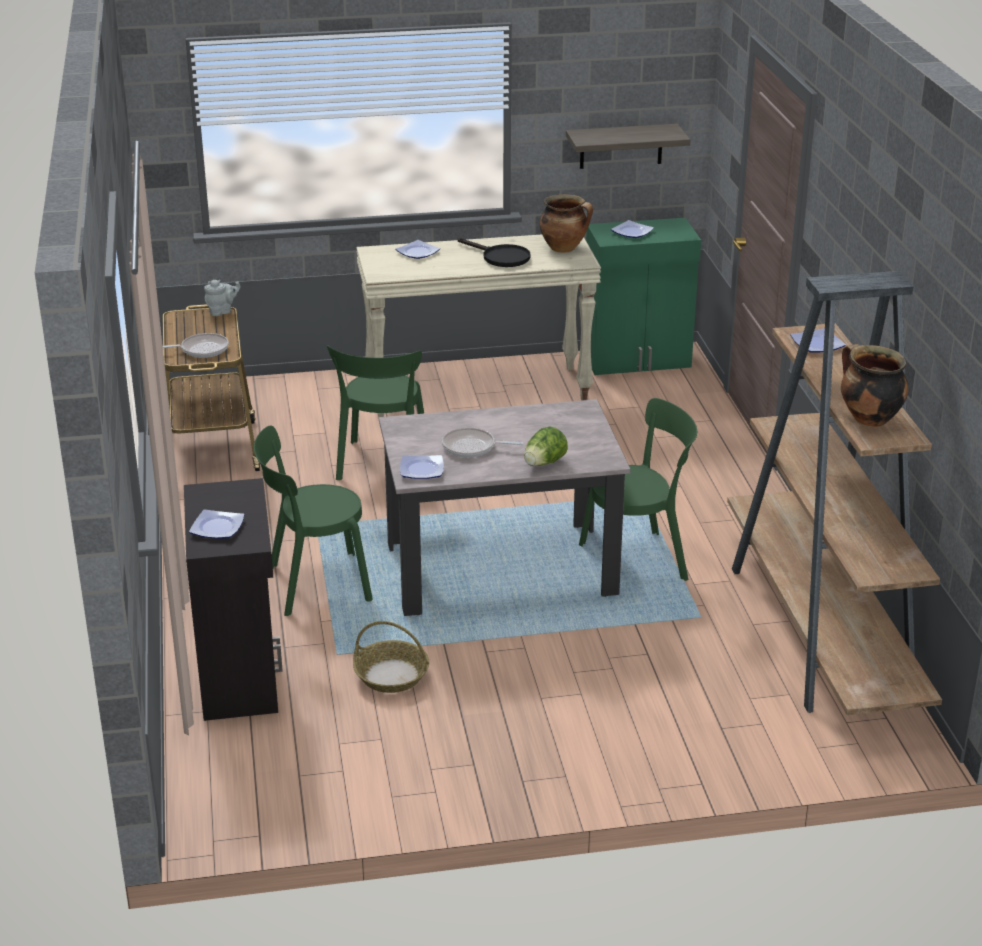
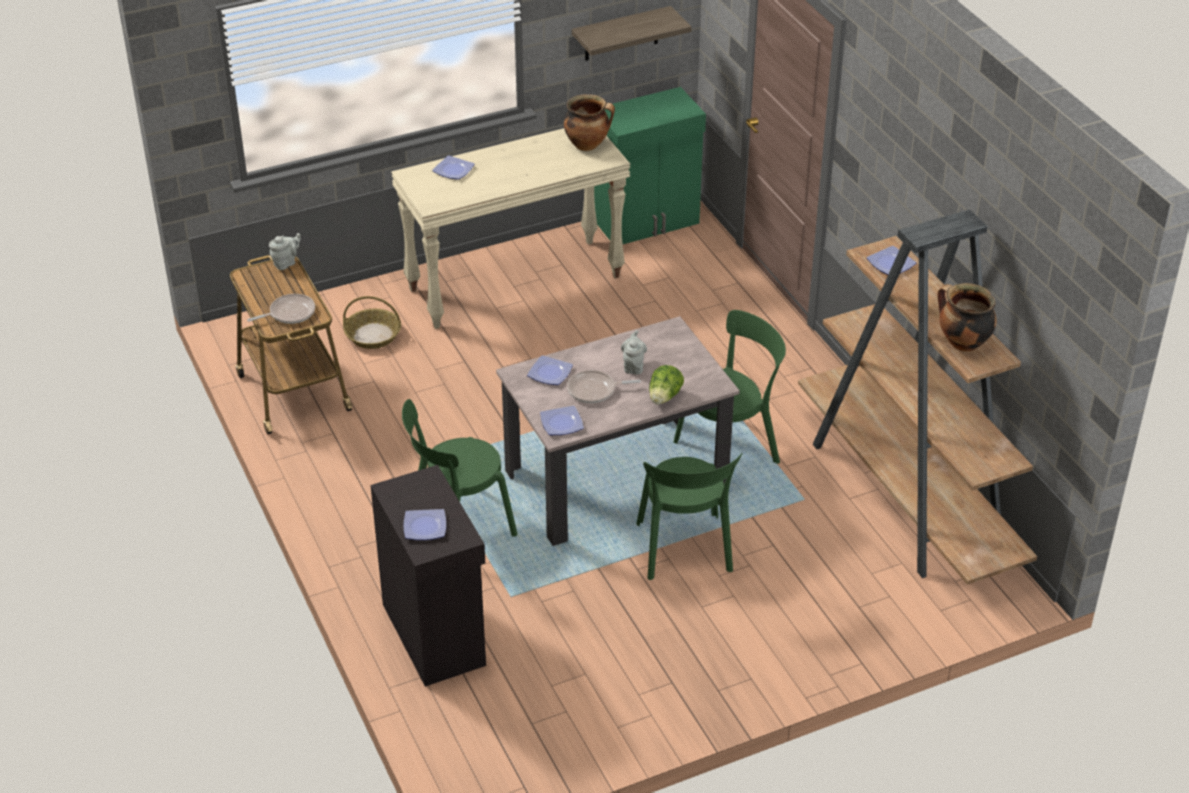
camera: 15 degrees left, 10 degrees up
green chair [327,345,424,480] -> green chair moved to [636,453,743,580]
basket [353,621,429,693] -> basket moved to [343,296,401,349]
black frying pan [458,238,531,267] -> none
plate [611,220,654,238] -> plate moved to [527,355,573,385]
none -> grey teapot [621,330,647,374]

